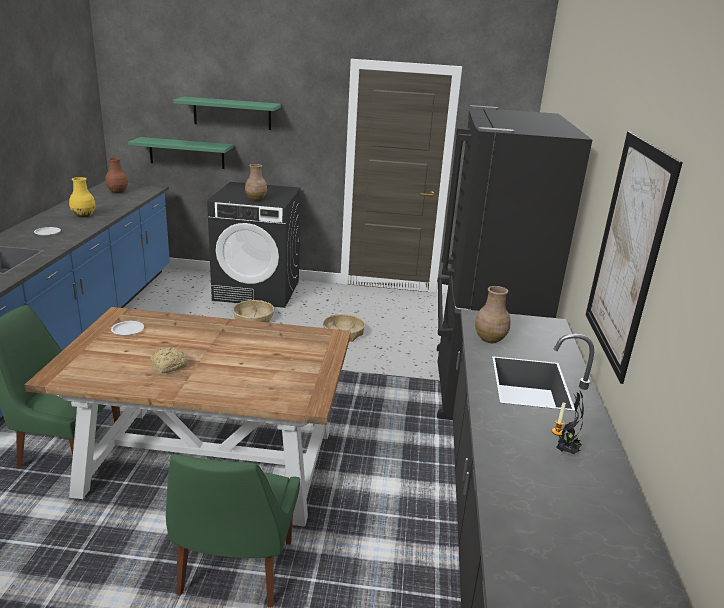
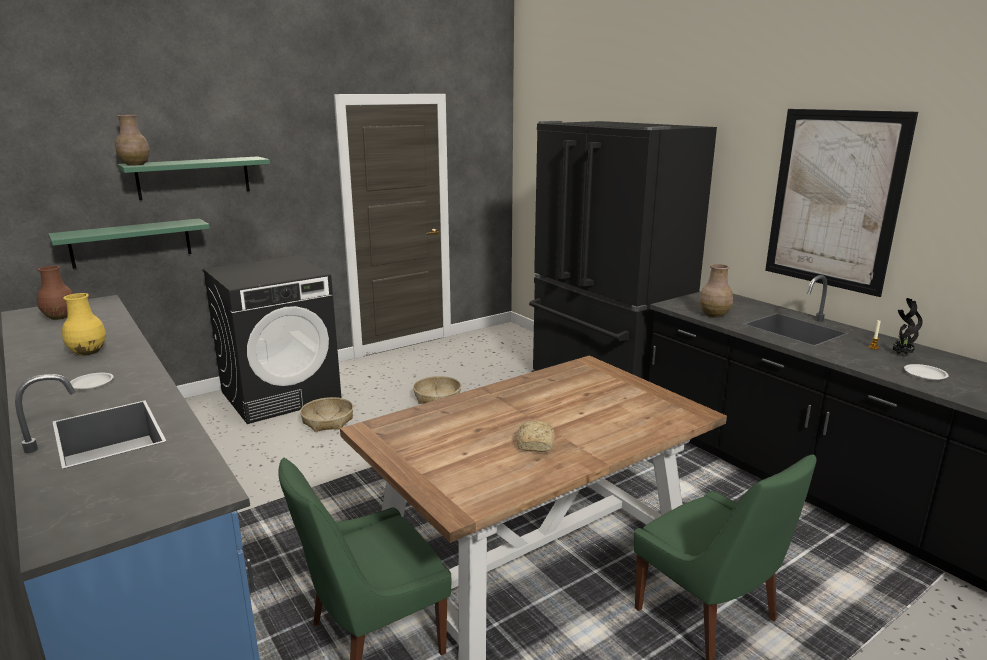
camera: 40 degrees left, 5 degrees down
white plate [111,321,144,336] -> white plate moved to [904,364,949,380]
brown vase [245,164,267,201] -> brown vase moved to [115,115,150,165]

